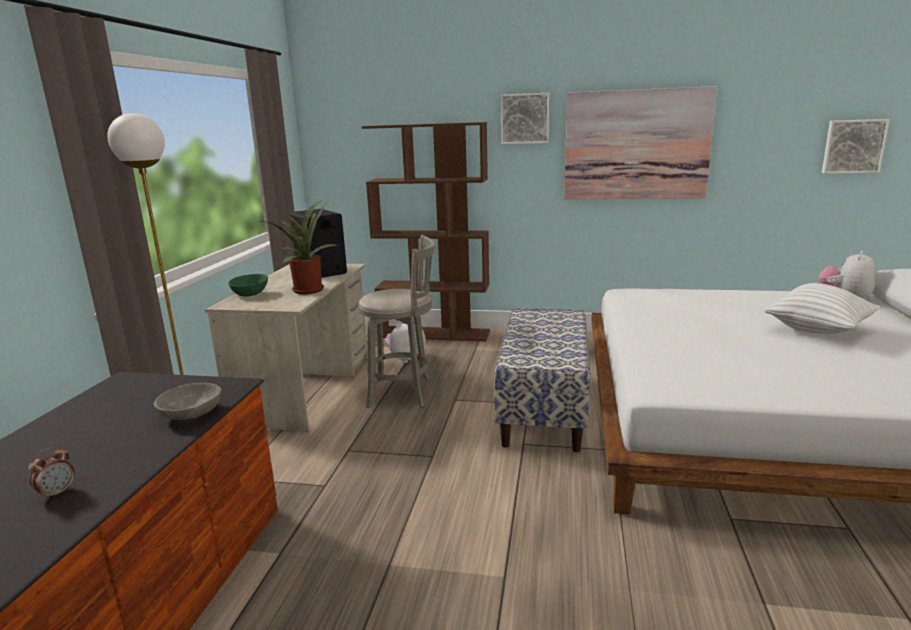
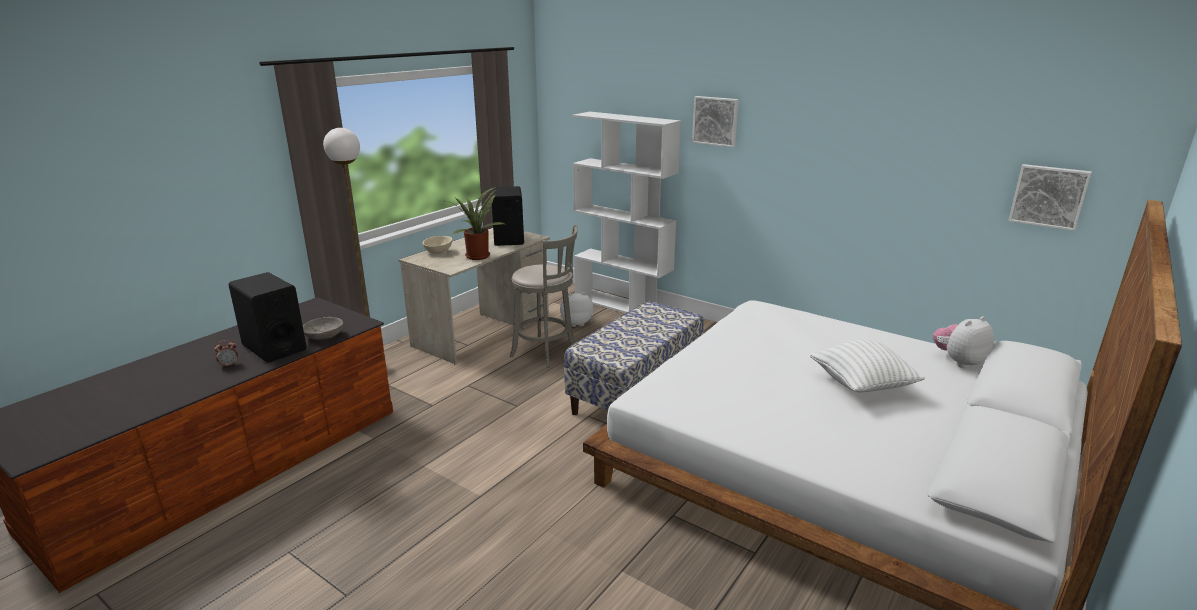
camera: 25 degrees right, 5 degrees up
green bowl [228,274,268,297] -> beige bowl [423,236,452,254]
brown bookcase [362,122,490,341] -> white bookcase [572,112,681,313]
picture [564,86,717,200] -> none
none -> black speaker [229,272,306,363]

